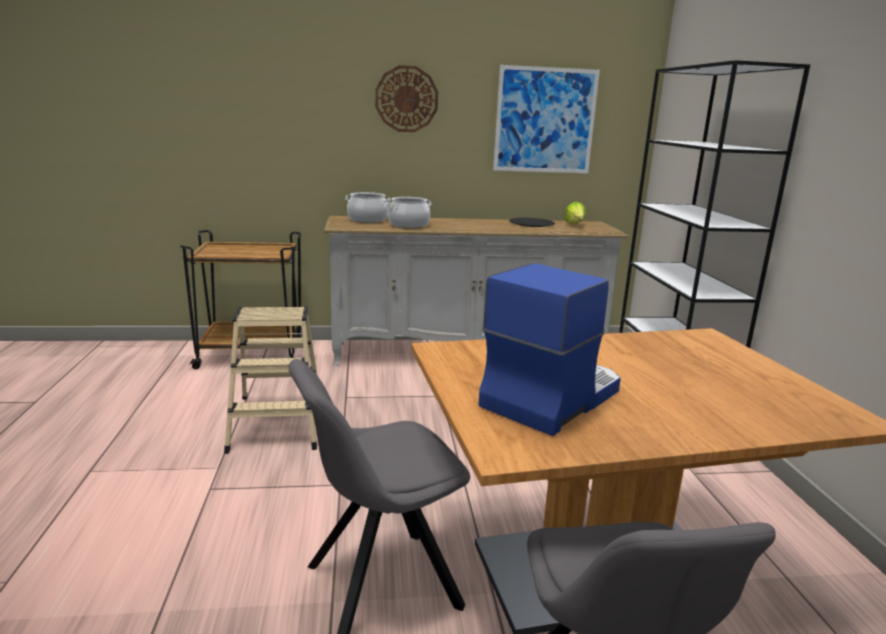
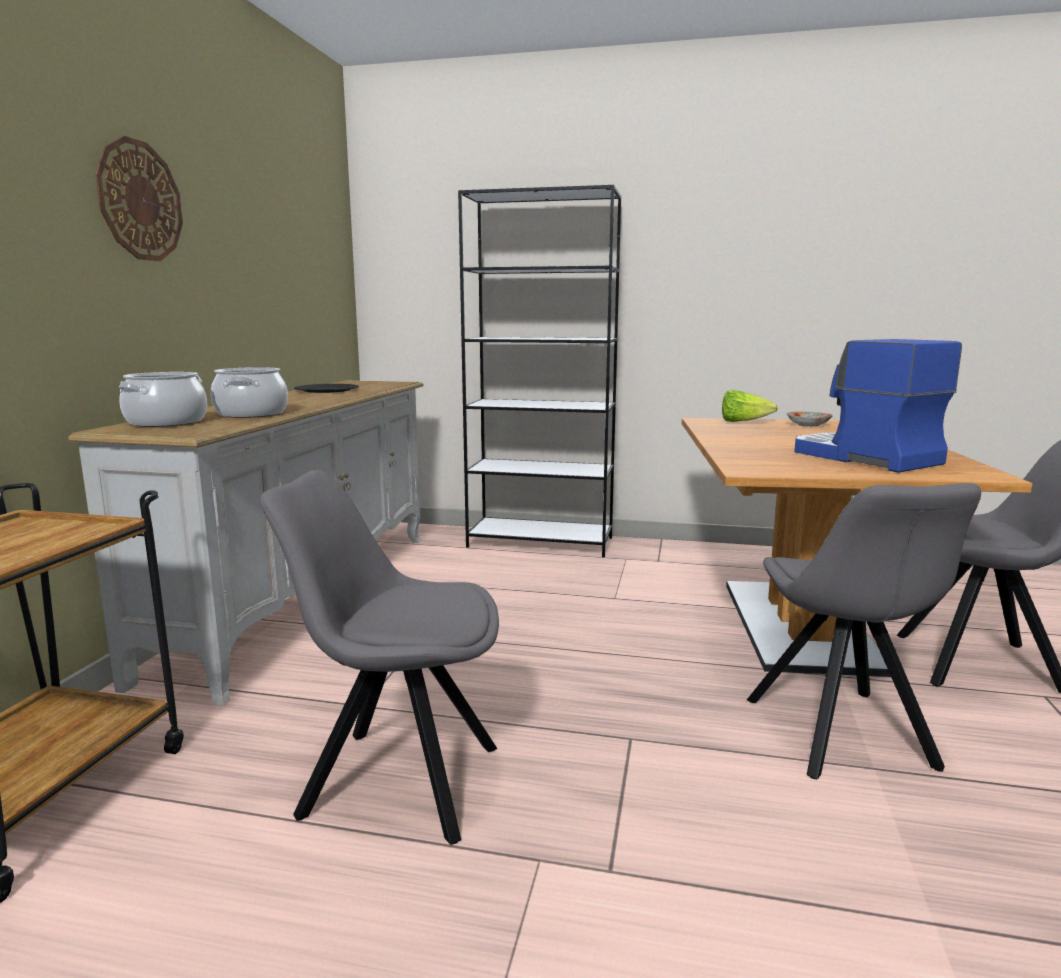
camera: 70 degrees left, 5 degrees down
beige step ladder [224,306,318,454] -> grey chair [260,470,499,845]
picture [493,65,600,173] -> none
lettuce [564,202,586,224] -> lettuce moved to [722,390,778,422]
none -> plate [787,411,833,427]

